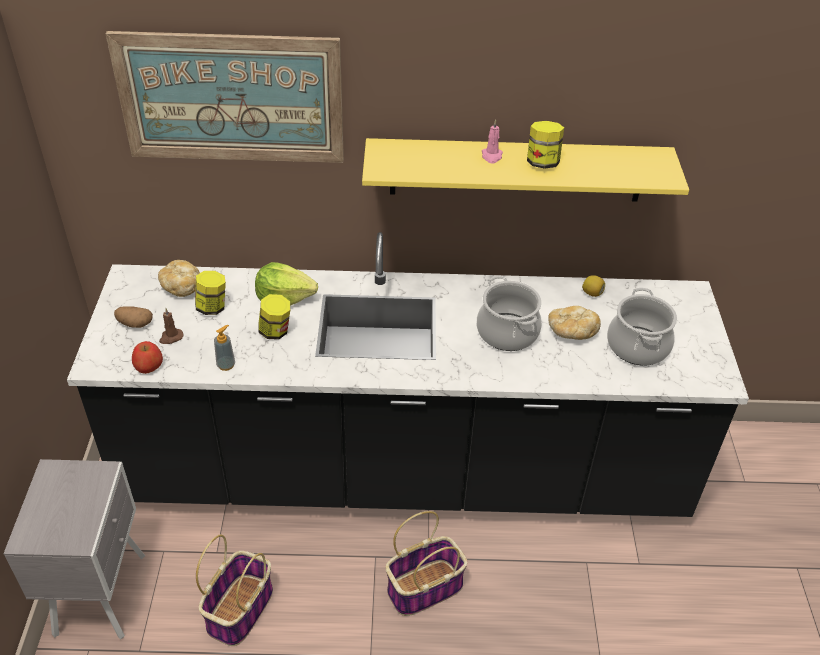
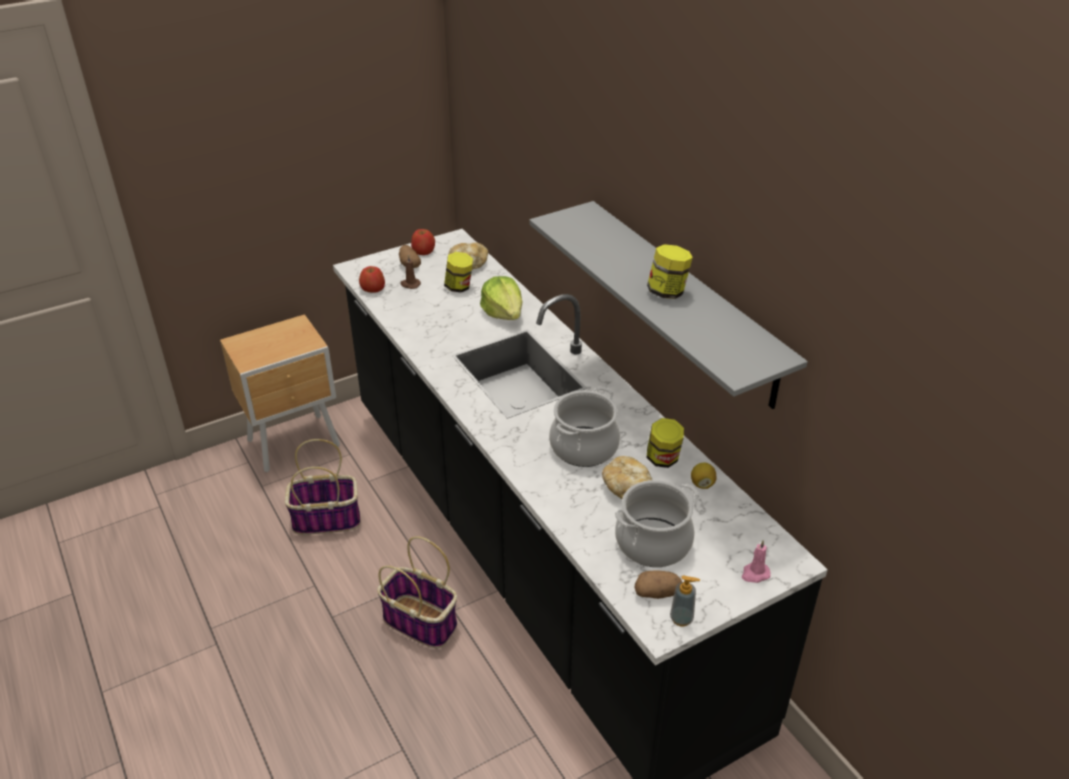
camera: 60 degrees right, 5 degrees down
grey nightstand [3,459,145,639] -> brown nightstand [220,314,340,473]
picture [106,31,344,163] -> none
soap dispenser [214,325,235,371] -> soap dispenser moved to [670,576,700,626]
jar [258,294,290,340] -> jar moved to [647,418,684,468]
yellow shelf [362,138,689,202] -> grey shelf [529,201,808,409]
pink candle [482,119,503,163] -> pink candle moved to [742,540,771,583]
none -> apple [411,229,435,255]
none -> potato [634,570,682,599]

